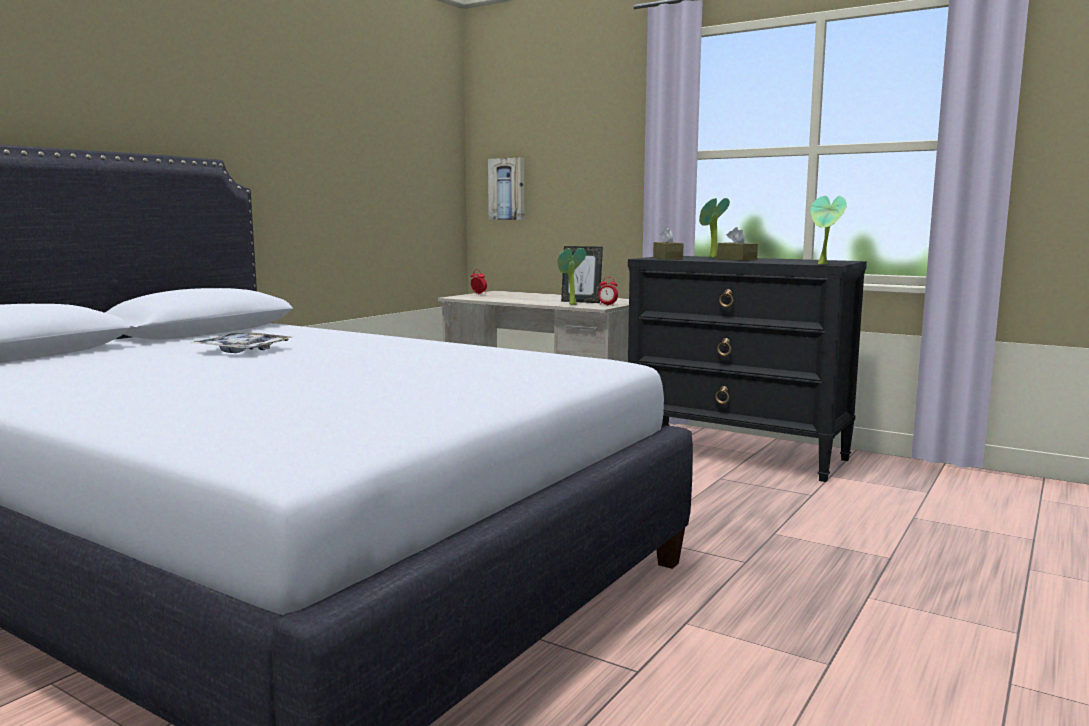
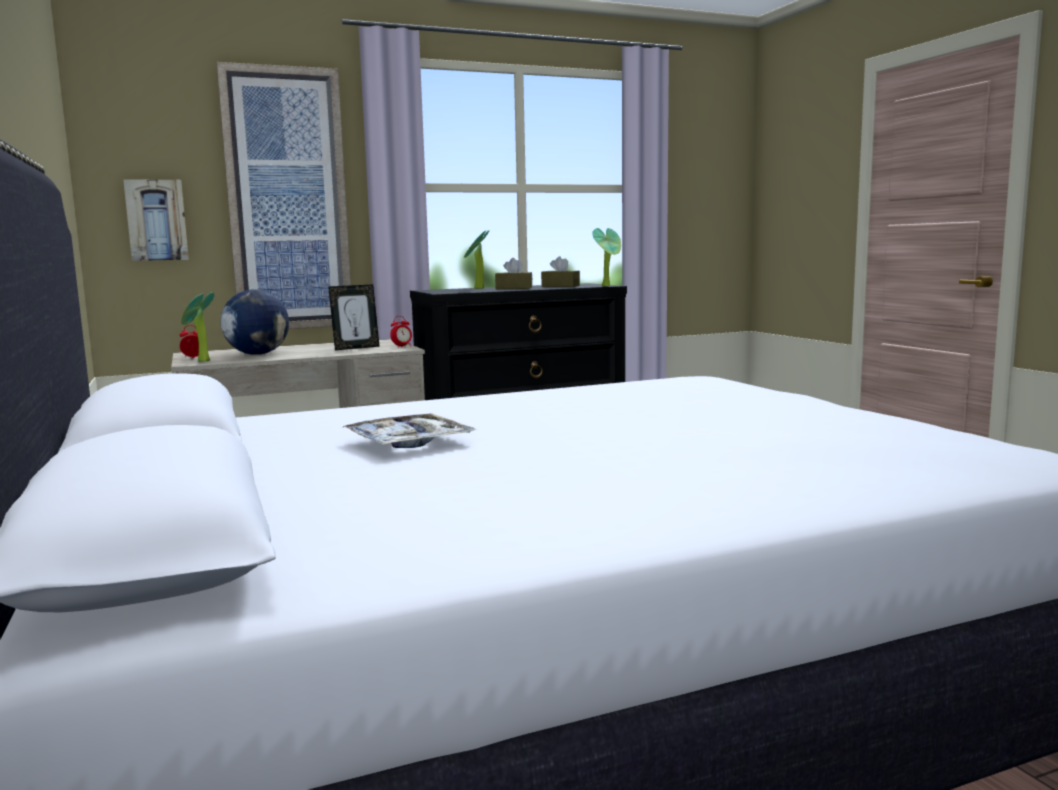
camera: 55 degrees left, 0 degrees up
potted plant [558,248,586,305] -> potted plant moved to [181,292,214,362]
brown tissue box [653,227,683,260] -> brown tissue box moved to [541,256,580,287]
none -> picture [217,62,351,329]
none -> globe [220,289,289,355]

